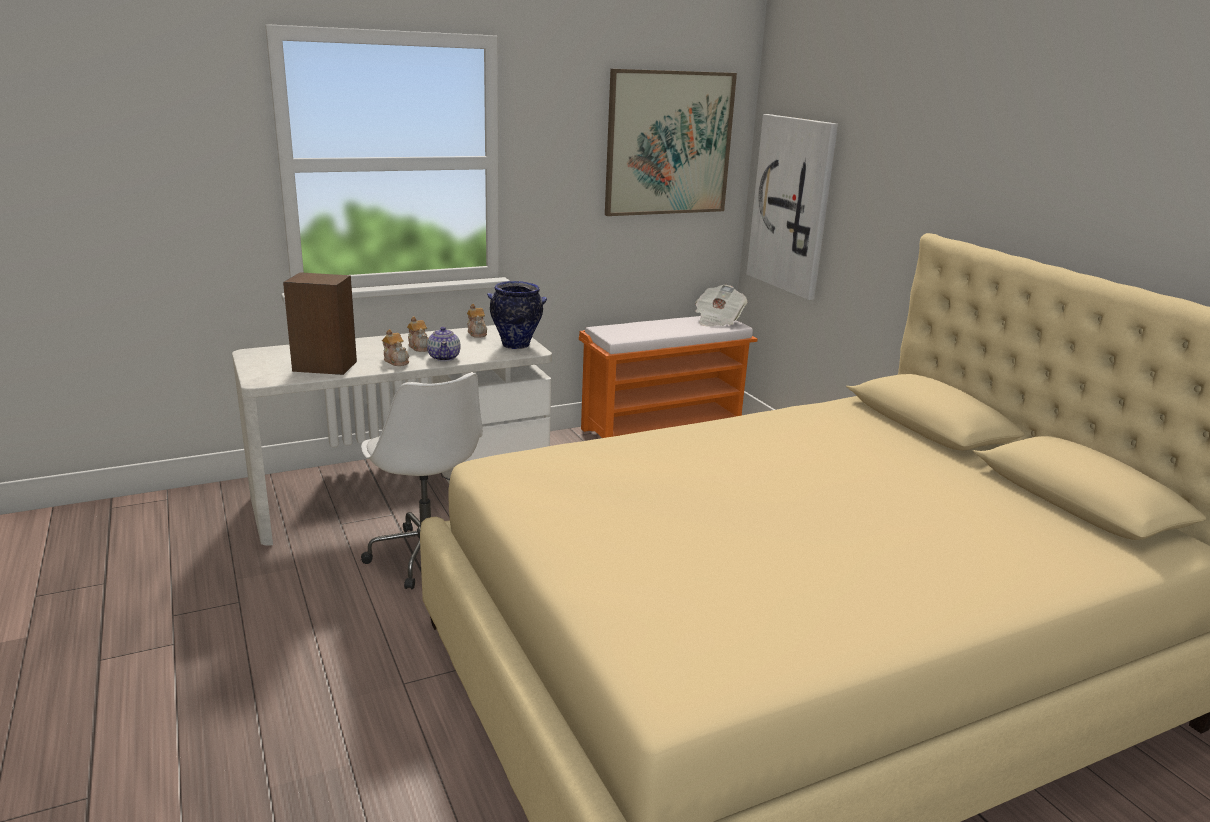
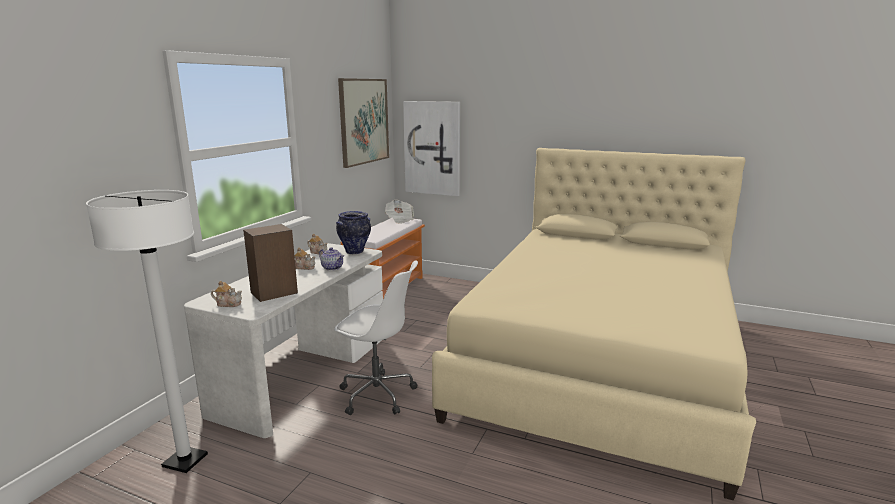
camera: 40 degrees left, 5 degrees down
teapot [382,329,409,366] -> teapot moved to [211,281,242,307]
none -> white floor lamp [86,190,208,473]

